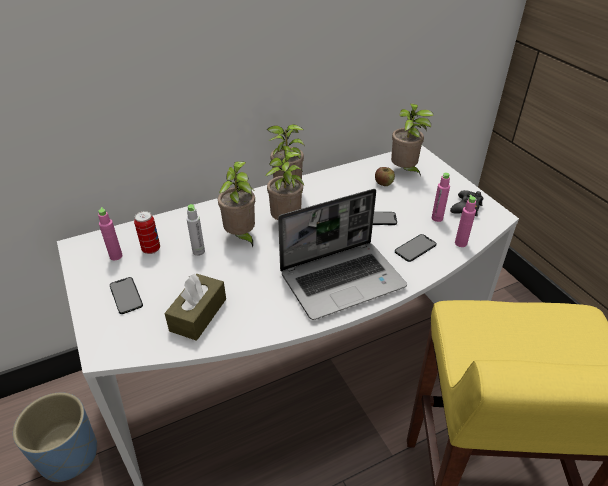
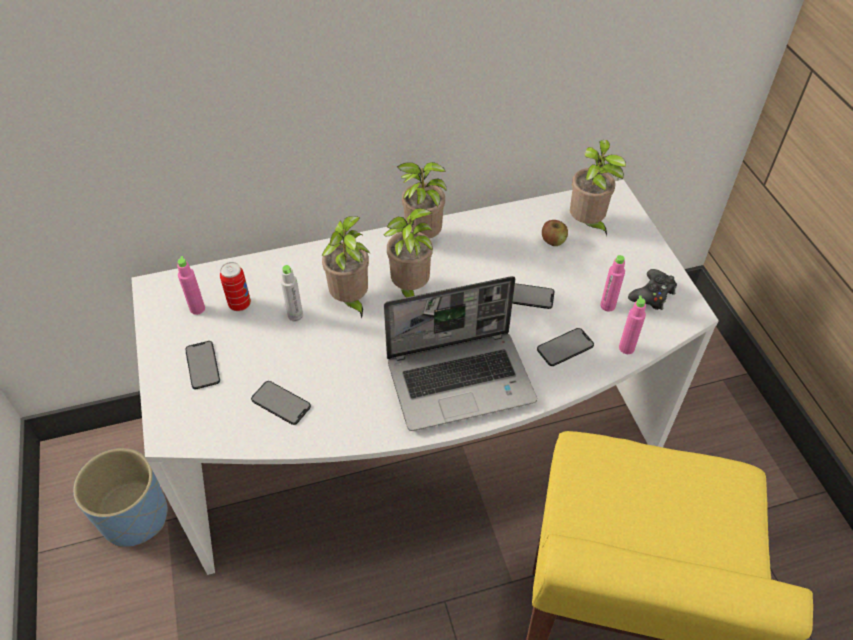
camera: 10 degrees right, 10 degrees up
brown tissue box [164,274,226,341] -> phone [251,381,311,425]

